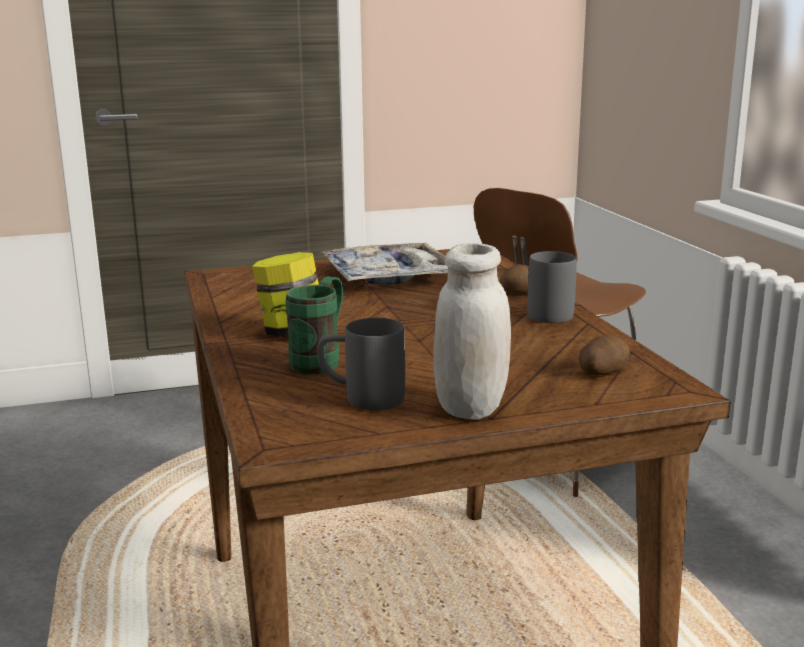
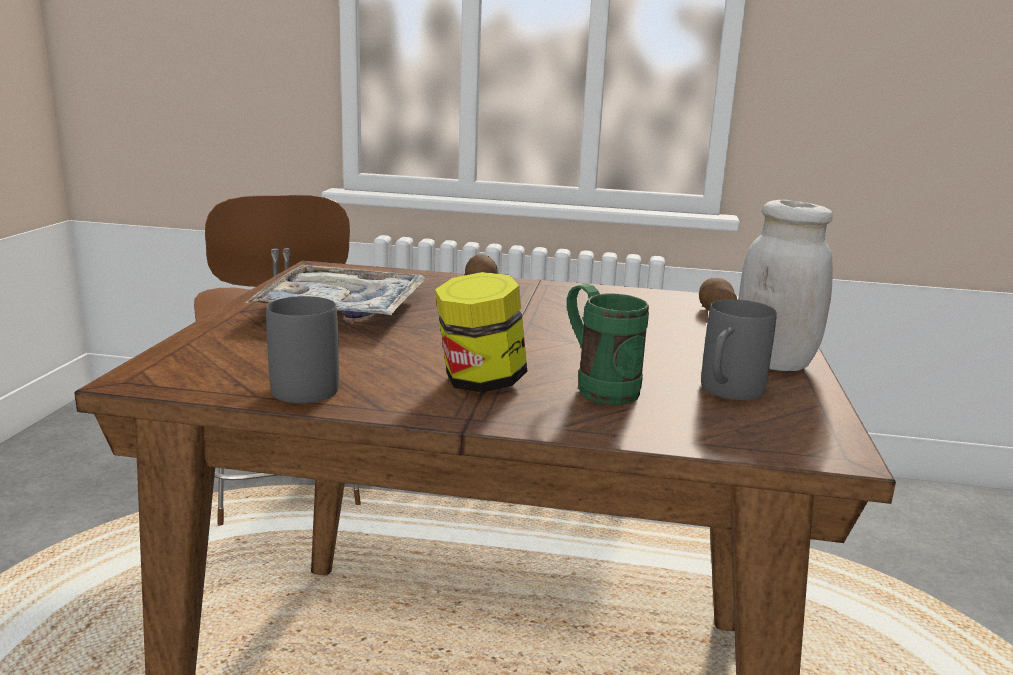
camera: 65 degrees left, 0 degrees up
grey mug [528,251,577,323] -> grey mug moved to [266,296,339,403]

